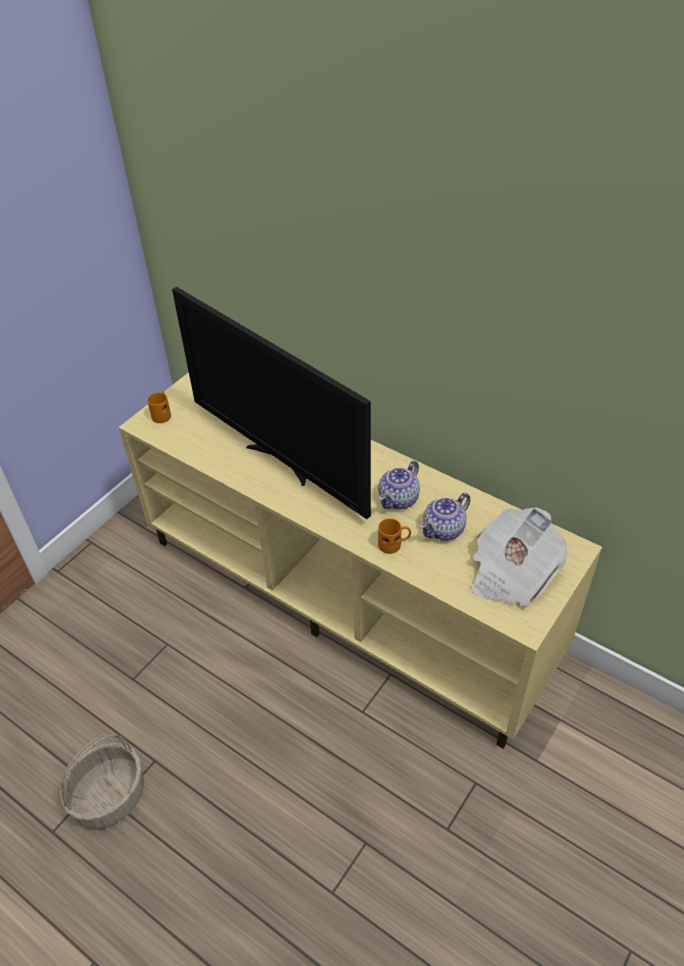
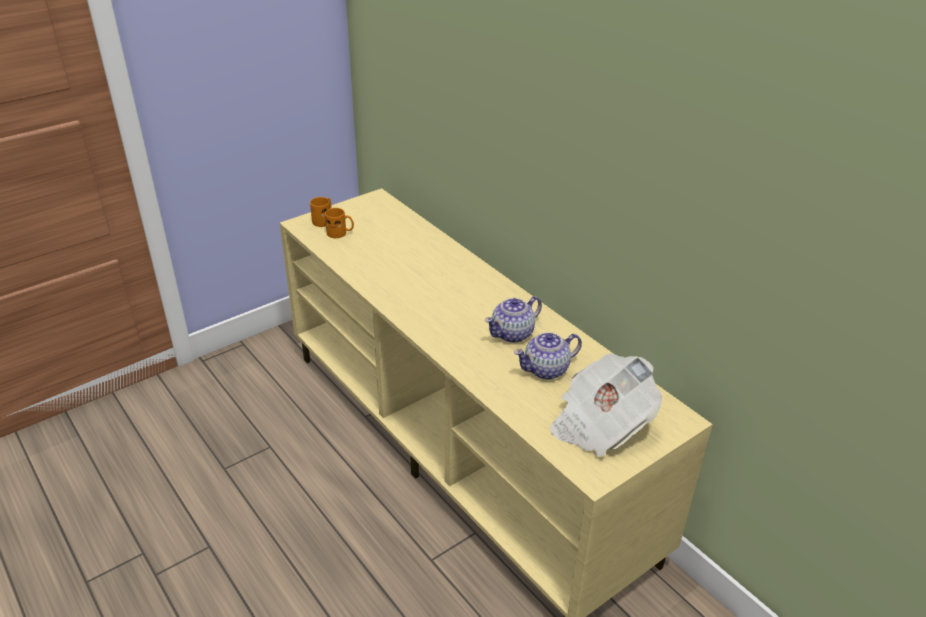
camera: 15 degrees right, 10 degrees down
basket [60,734,144,829] -> none
television [172,287,371,519] -> none
orange mug [378,518,411,554] -> orange mug moved to [325,208,354,238]

